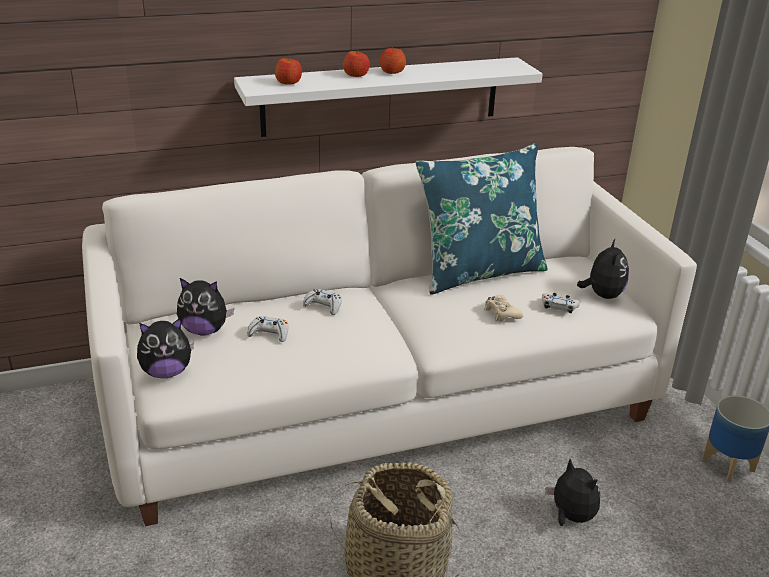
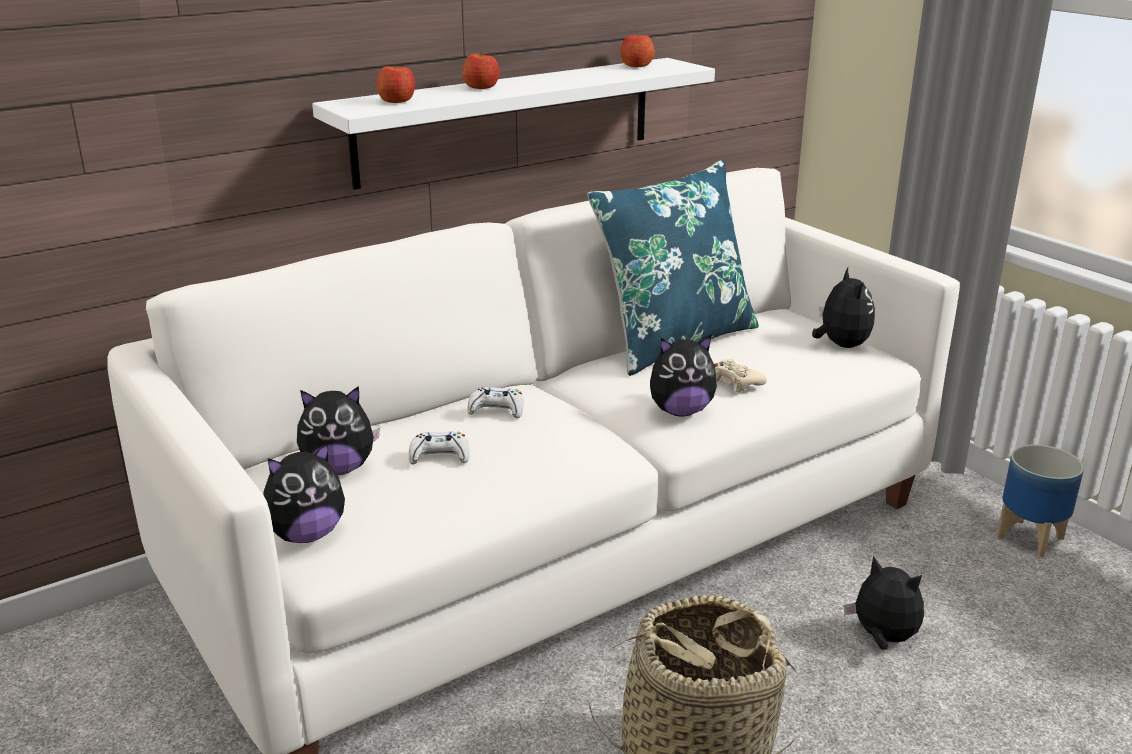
camera: 15 degrees left, 5 degrees down
apple [380,46,406,74] -> apple moved to [620,32,654,67]
white game controller [542,293,580,313] -> none
none -> plush toy [650,335,717,416]

